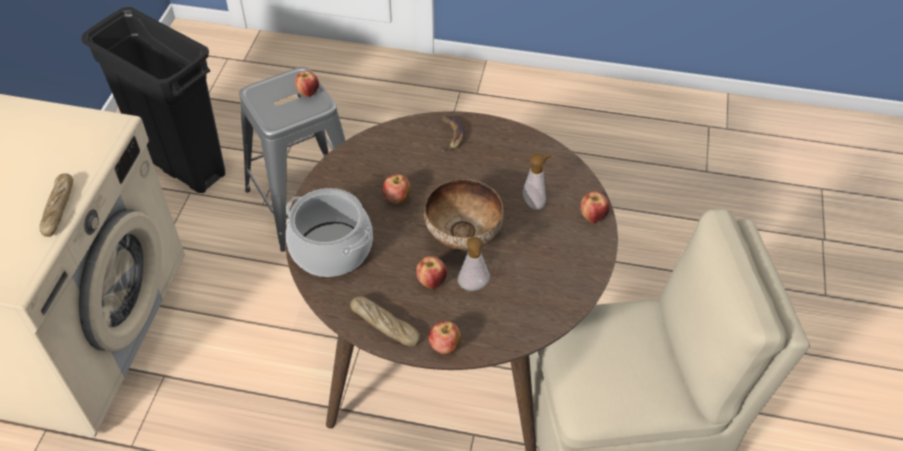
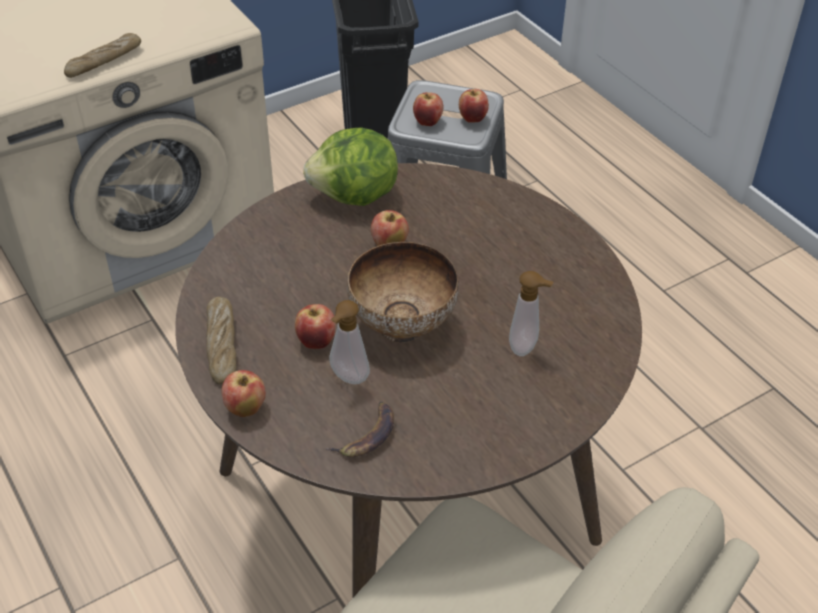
camera: 45 degrees right, 5 degrees down
cooking pot [286,188,373,277] -> none
banana [440,116,464,152] -> banana moved to [325,402,394,457]
apple [581,191,610,223] -> apple moved to [413,92,443,126]
none -> lettuce [303,127,398,206]

